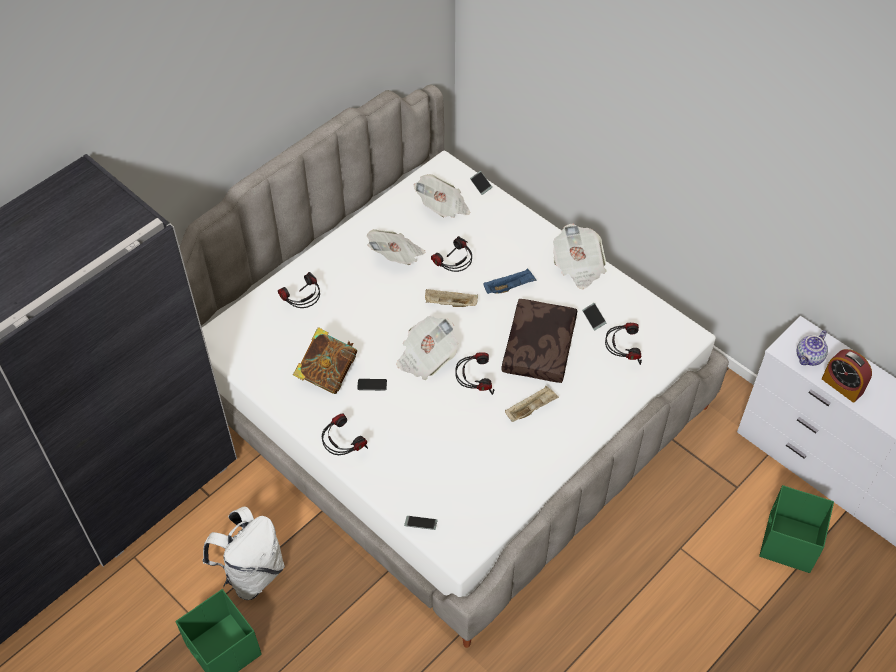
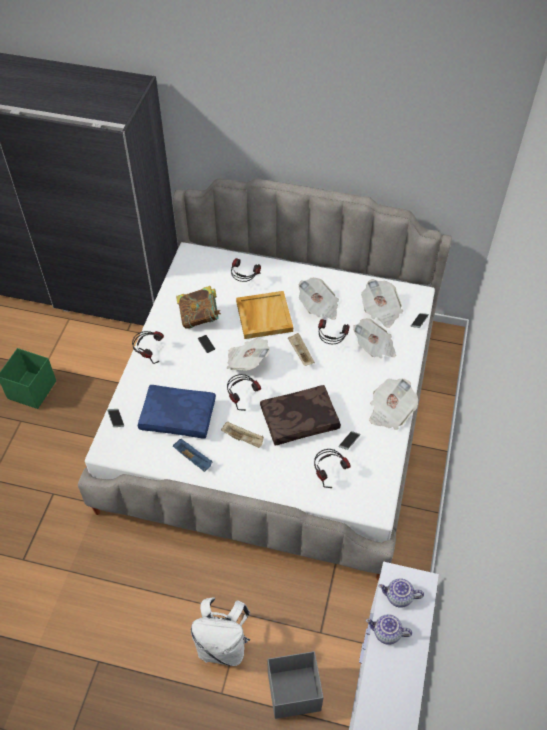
camera: 60 degrees right, 0 degrees up
white backpack [202,507,285,600] -> white backpack moved to [191,597,250,666]
blue tray [483,269,537,294] -> blue tray moved to [173,439,212,472]
green storage box [759,485,834,573] -> grey storage box [268,651,323,719]
alarm clock [822,349,872,403] -> teapot [366,614,412,645]
none -> blue pillow [138,385,216,439]
none -> beige tray [236,291,293,339]
none -> newspaper [353,319,396,359]

